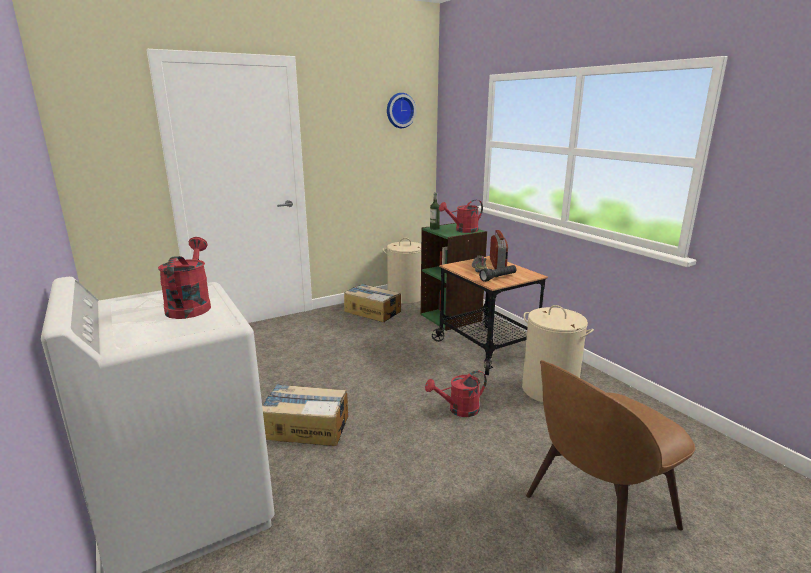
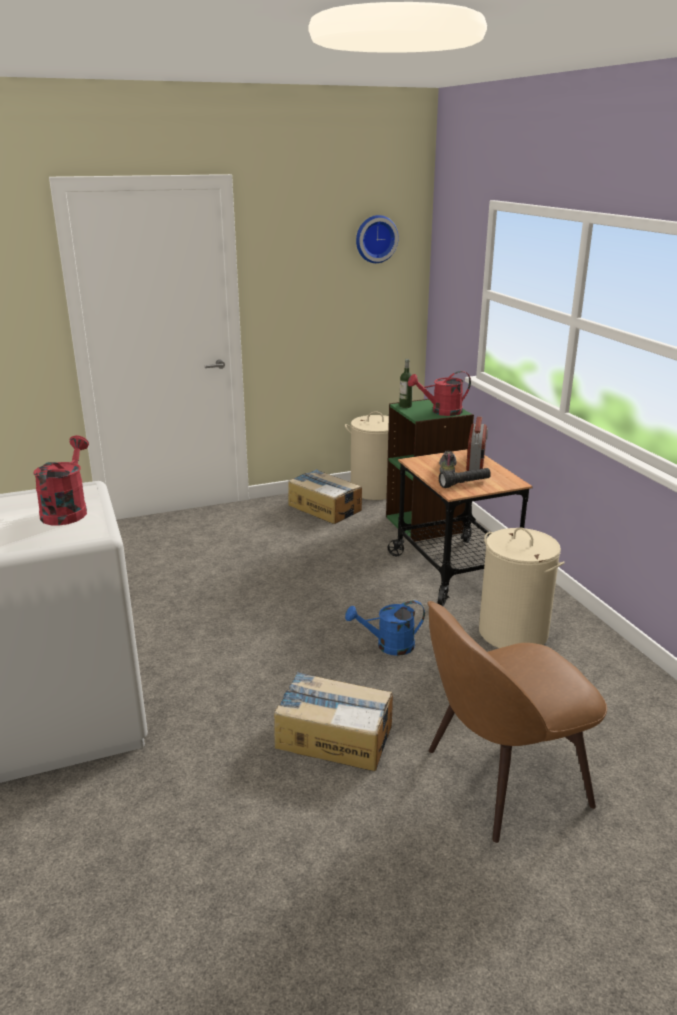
camera: 10 degrees right, 5 degrees up
cardboard box [262,384,348,446] -> cardboard box moved to [274,672,393,771]
red watering can [425,370,487,417] -> blue watering can [345,600,425,656]

